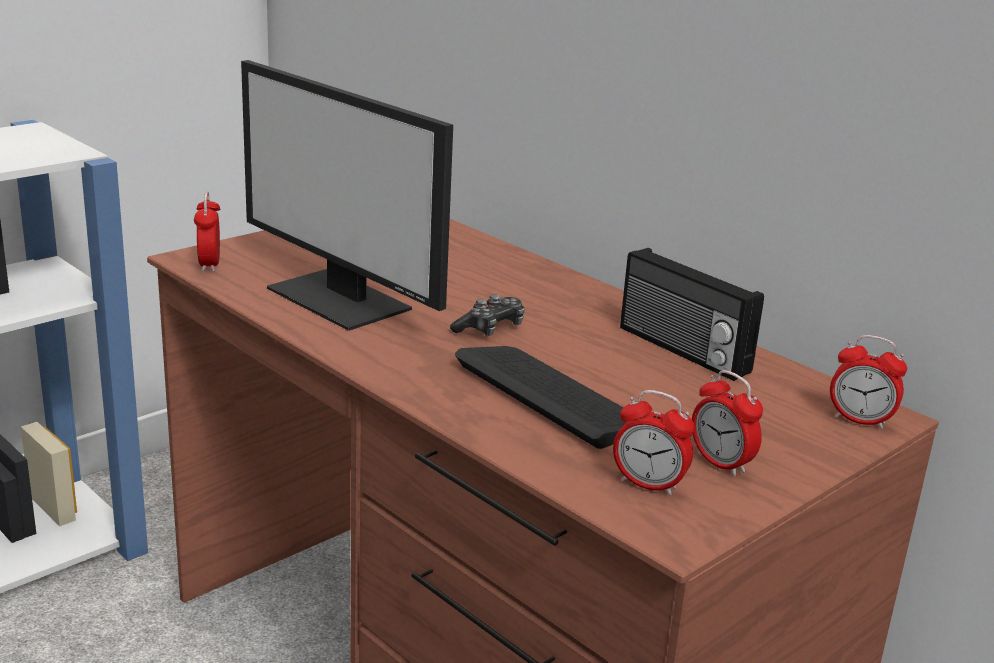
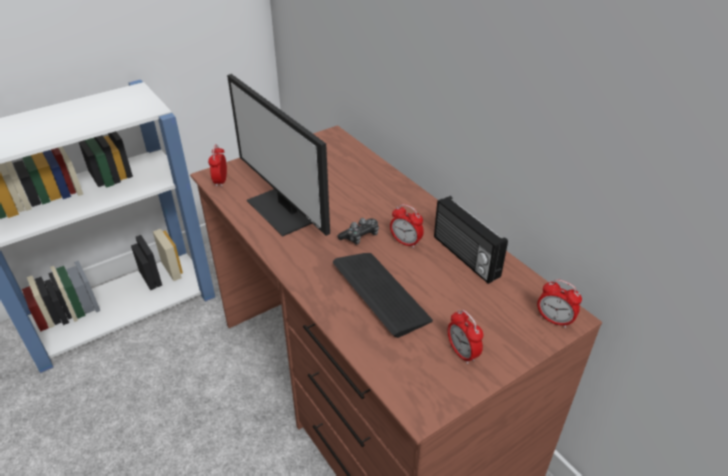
camera: 10 degrees right, 15 degrees up
alarm clock [613,390,694,495] -> alarm clock moved to [390,204,424,248]

